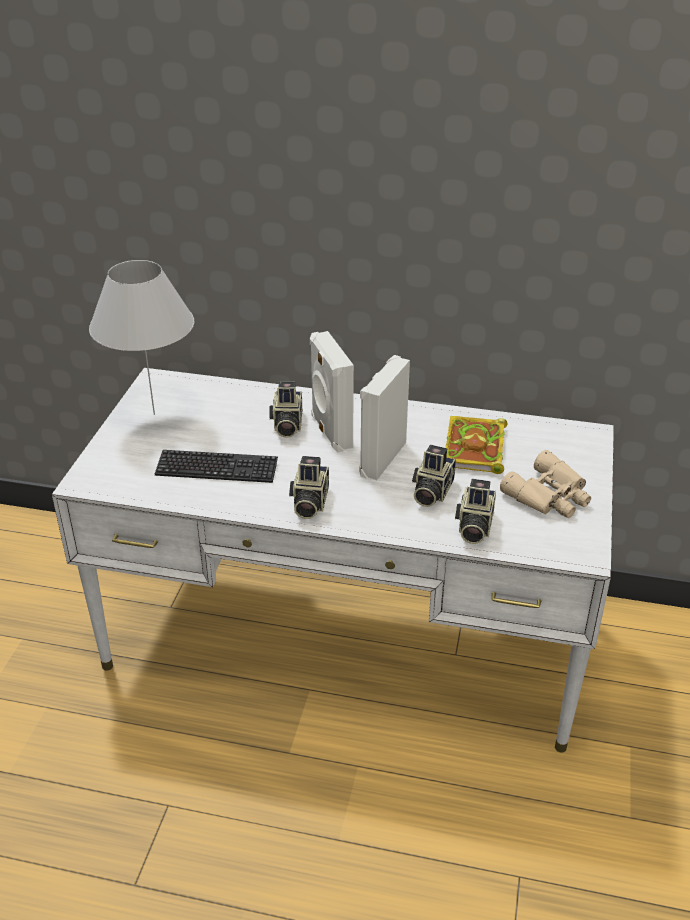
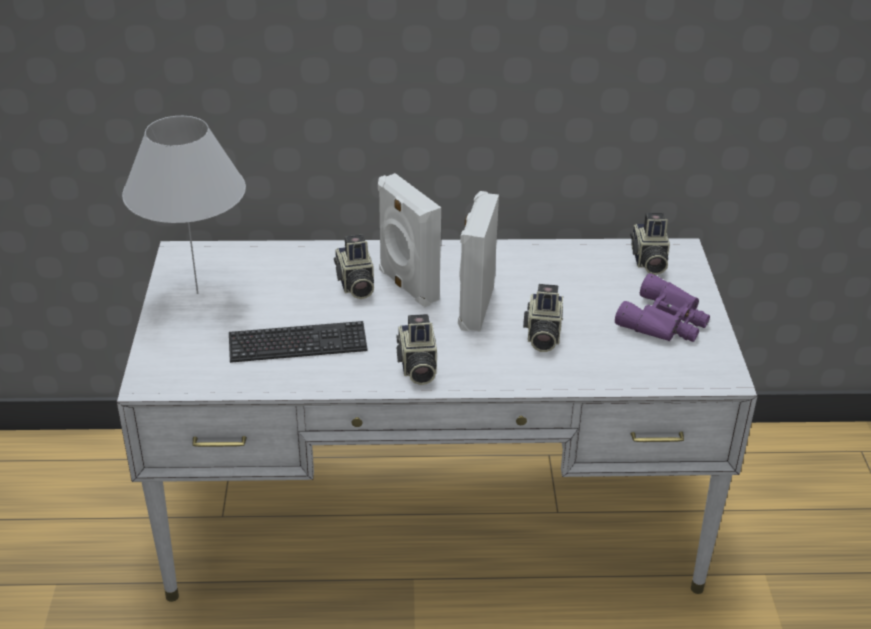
camera: 15 degrees left, 0 degrees up
book [446,416,507,474] -> none
camera [455,479,496,544] -> camera moved to [630,213,670,275]
beige binoculars [500,450,591,518] -> purple binoculars [615,273,710,342]

